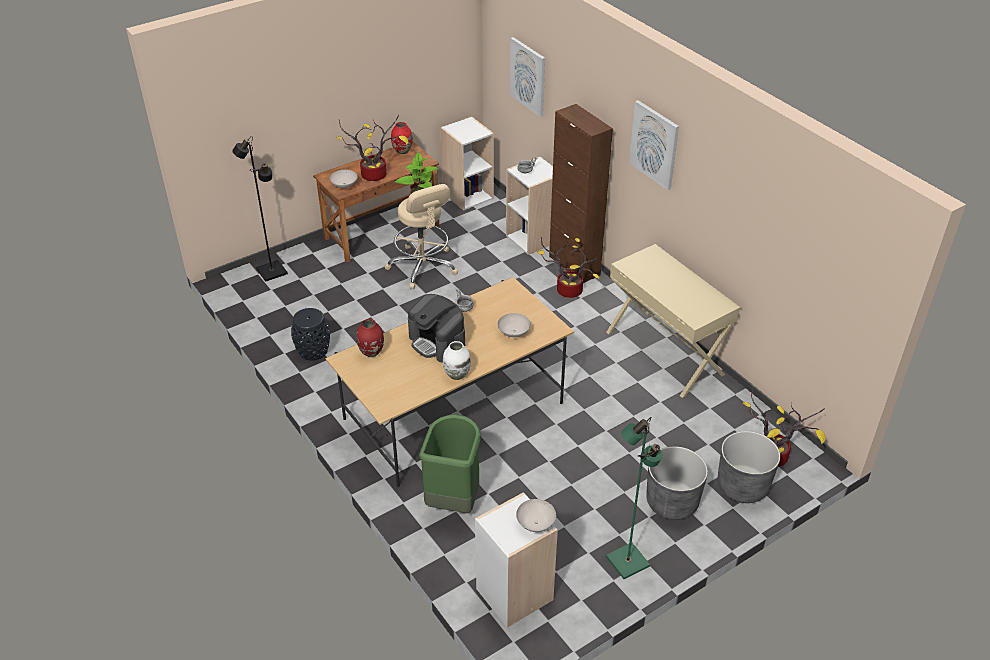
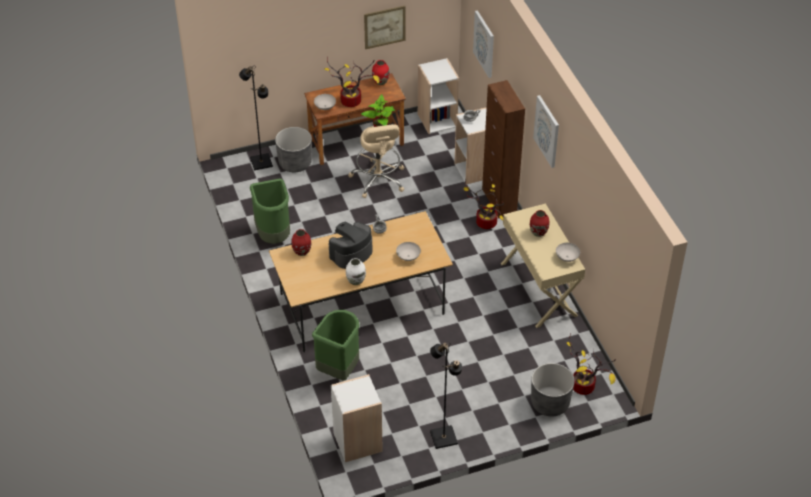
camera: 15 degrees right, 5 degrees up
black stool [291,308,330,361] -> green trash can [250,179,290,244]
coffee machine [408,294,465,363] -> coffee machine turned 75 degrees clockwise [329,222,373,269]
white bowl [516,499,556,532] -> white bowl moved to [556,243,580,262]
green floor lamp [606,417,662,579] -> black floor lamp [430,342,462,449]
grey planter [646,446,708,520] -> grey planter moved to [275,127,312,172]
none -> picture [364,6,406,49]
none -> red vase [530,210,549,237]

